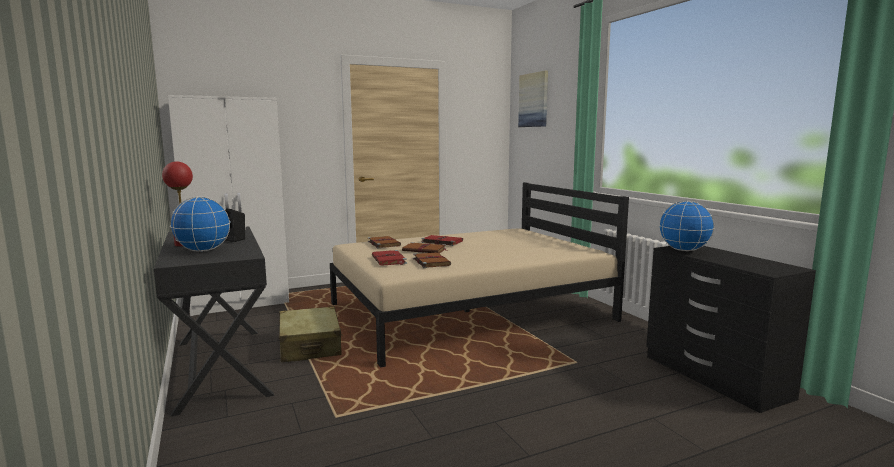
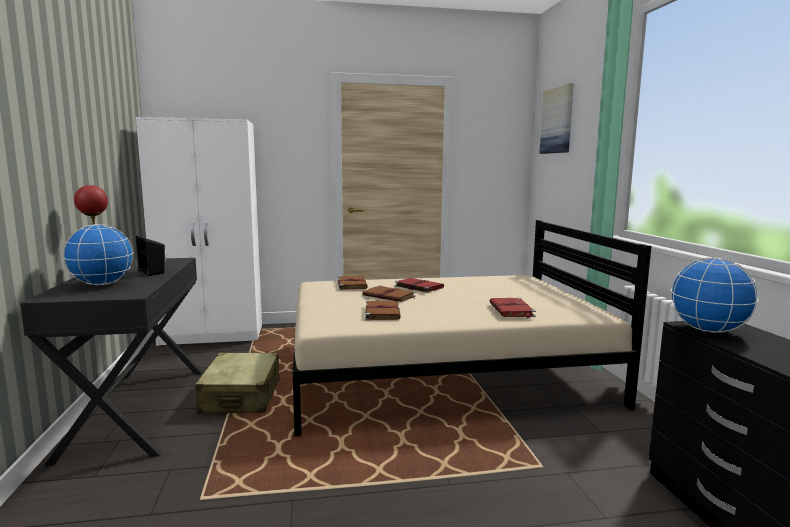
camera: 15 degrees right, 0 degrees up
red book [372,250,407,265] -> red book moved to [489,298,536,319]

